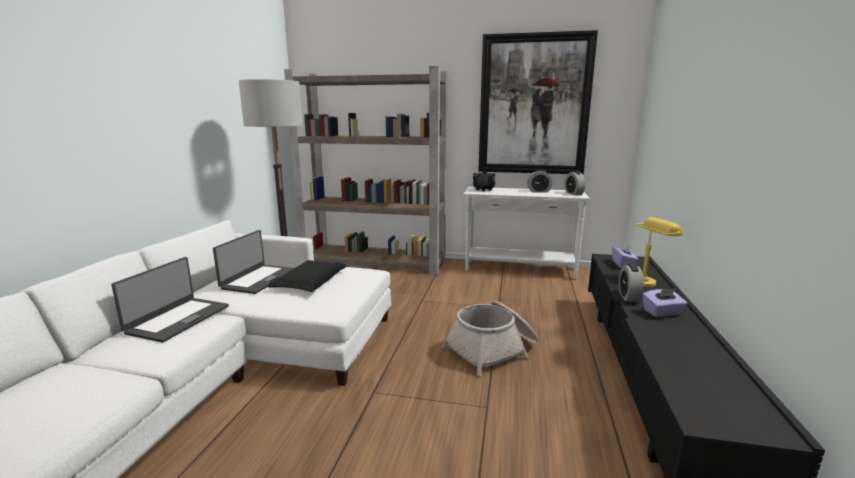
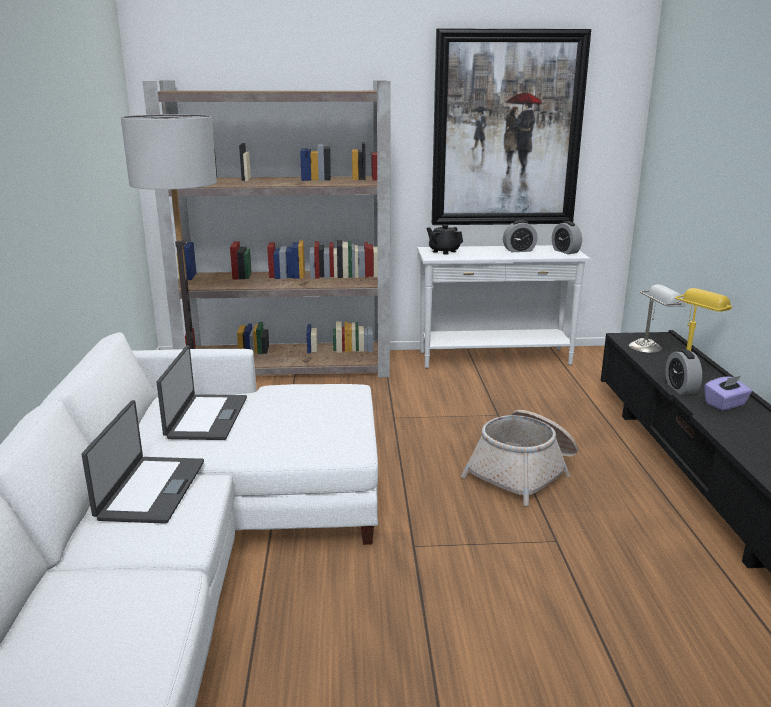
camera: 15 degrees left, 5 degrees up
black pillow [267,260,347,292] -> none
purple tissue box [612,243,638,268] -> white table lamp [629,284,686,353]

